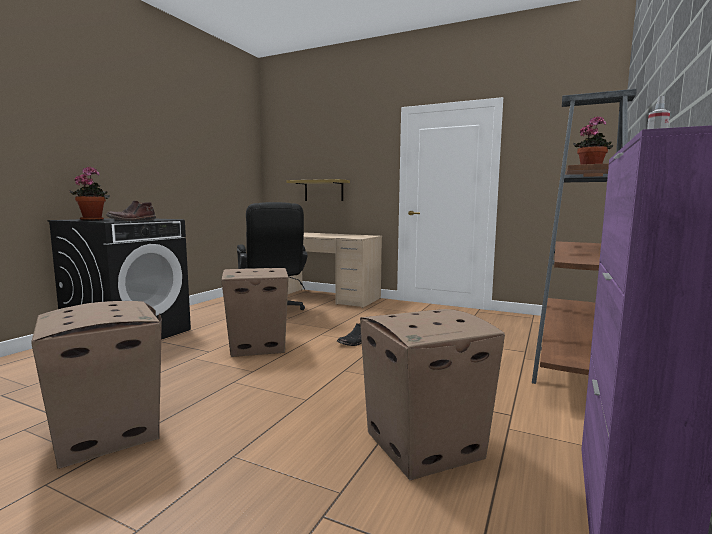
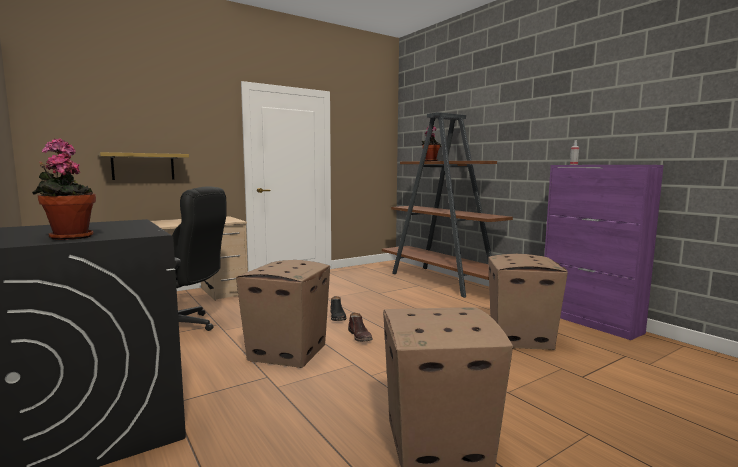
camera: 60 degrees left, 0 degrees up
brown boot [106,201,156,221] -> brown boot moved to [348,313,373,342]

